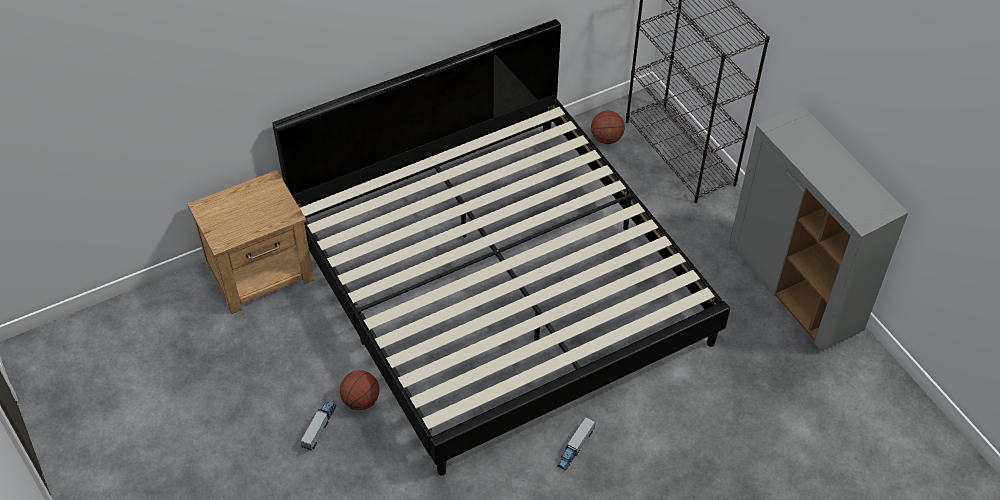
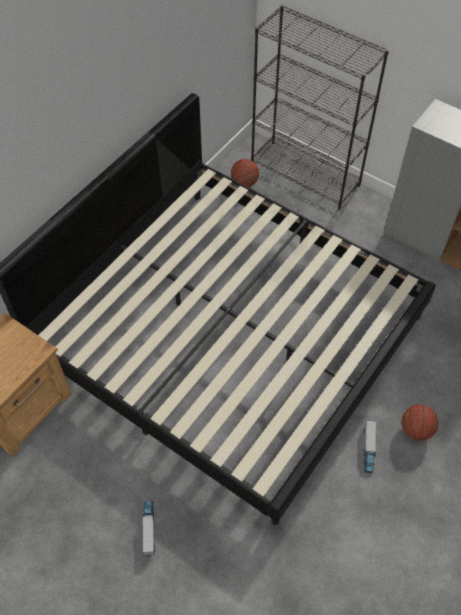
camera: 25 degrees left, 5 degrees up
basketball [340,370,379,410] -> basketball moved to [401,404,438,441]

